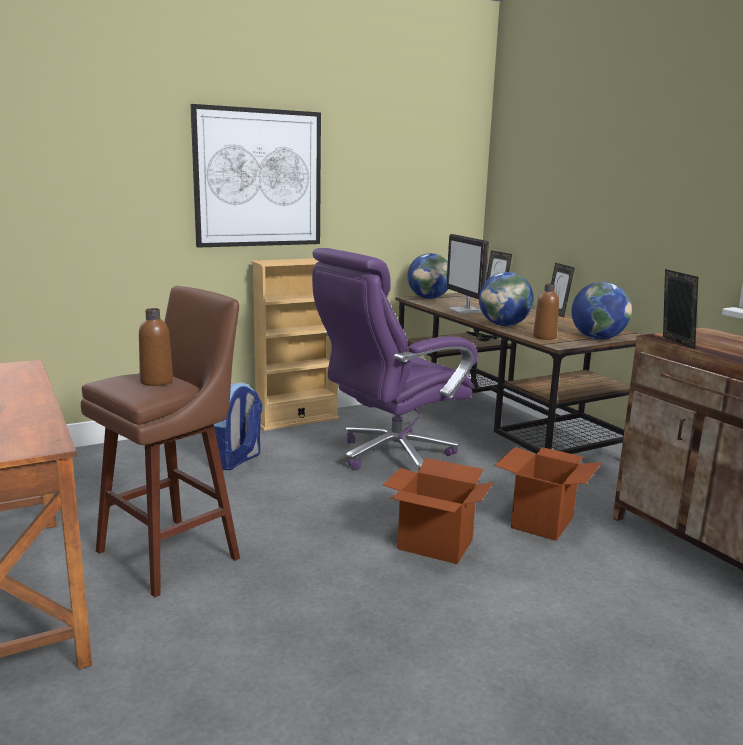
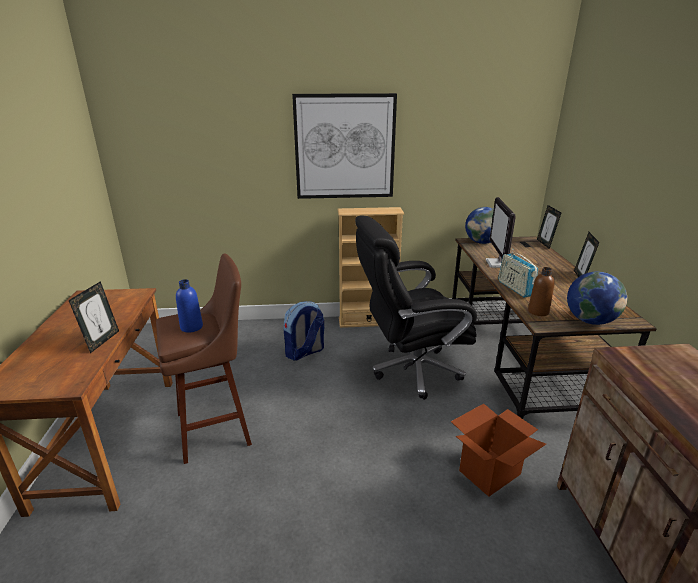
camera: 25 degrees right, 10 degrees up
brown bottle [139,308,173,386] -> blue bottle [176,279,203,333]
purple office chair [312,248,478,471] -> black office chair [355,216,477,400]
cardboard box [383,458,494,564] -> none
globe [479,272,534,326] -> radio [498,249,538,298]
picture frame [663,269,698,349] -> picture frame moved to [68,281,119,353]

